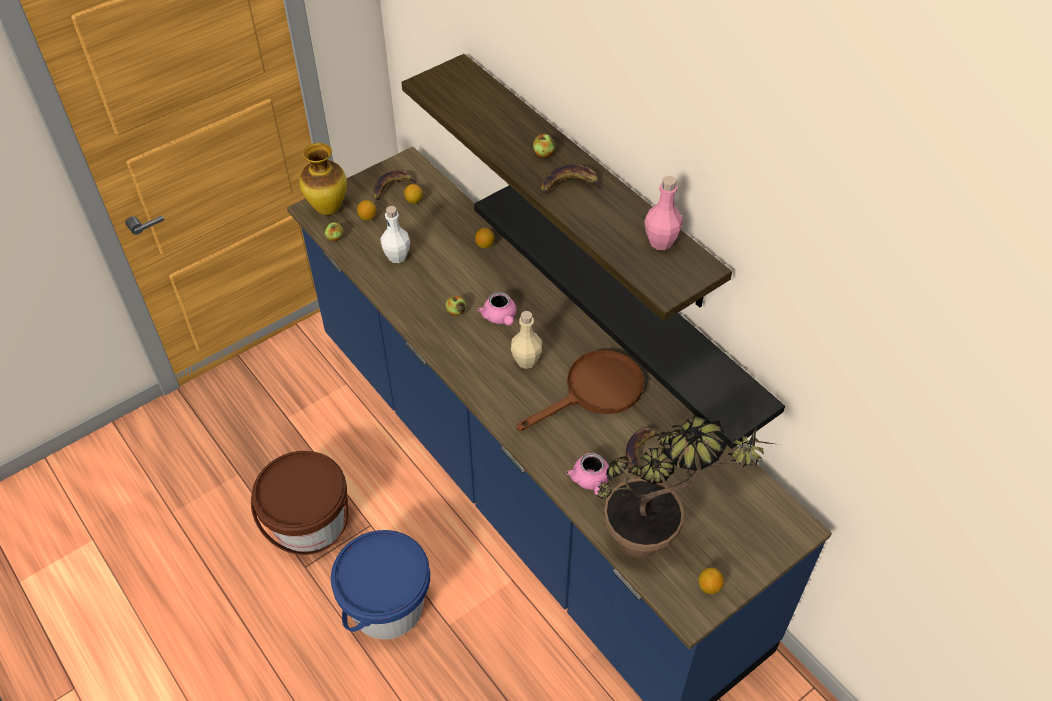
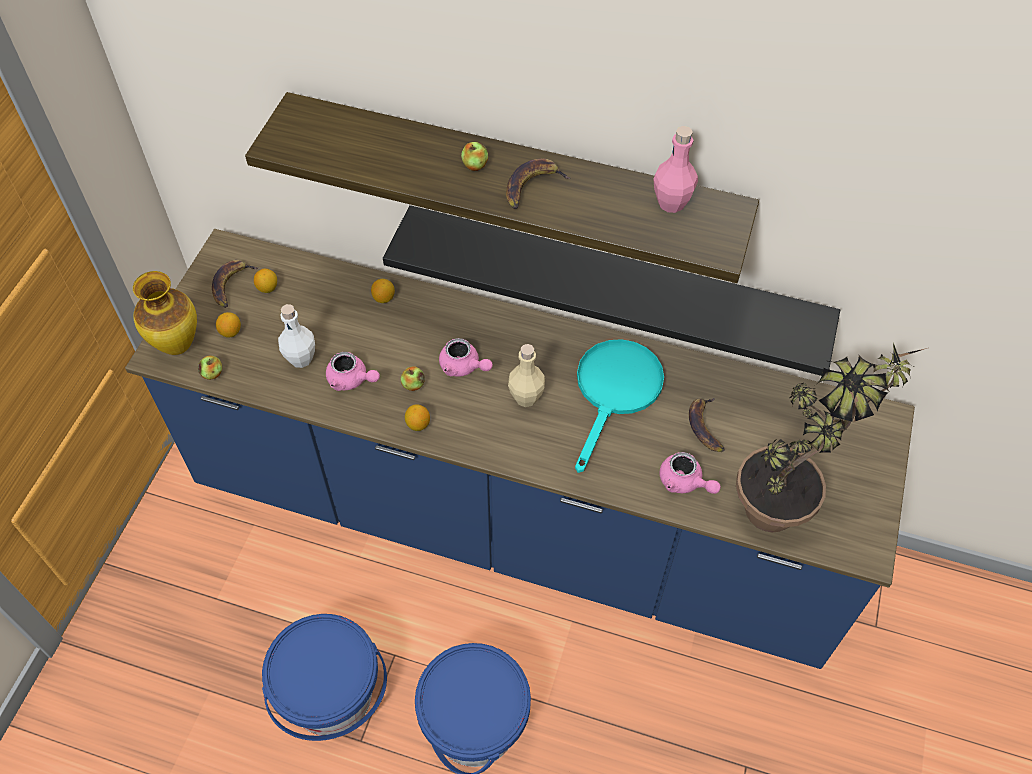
camera: 35 degrees left, 5 degrees up
brown bucket [251,451,348,555] -> blue bucket [262,614,387,741]
brown frying pan [517,350,644,431] -> turquoise frying pan [575,339,664,473]
lemon [698,568,724,594] -> lemon moved to [405,404,430,431]
none -> pink teapot [326,352,380,391]

